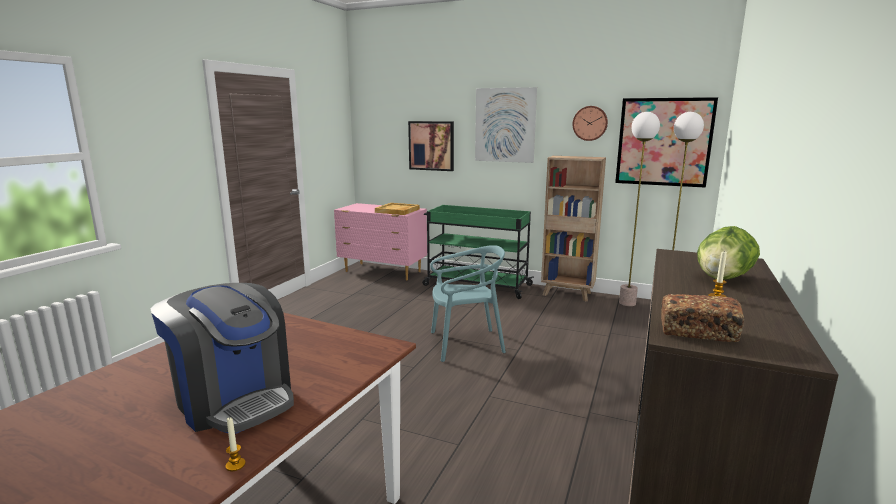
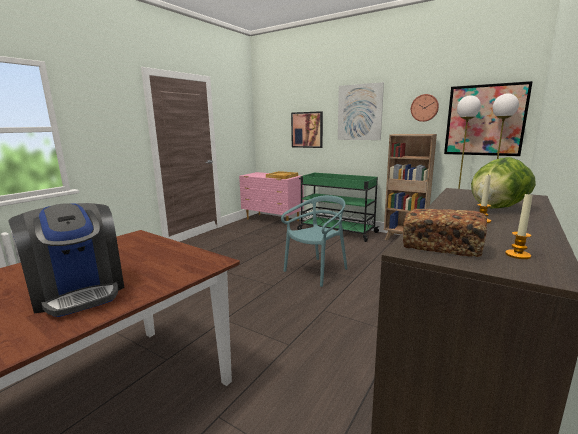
camera: 10 degrees right, 0 degrees up
candle [226,417,246,471] -> candle moved to [505,193,532,259]
turquoise chair [430,245,506,362] -> turquoise chair turned 45 degrees counterclockwise [281,195,347,287]

